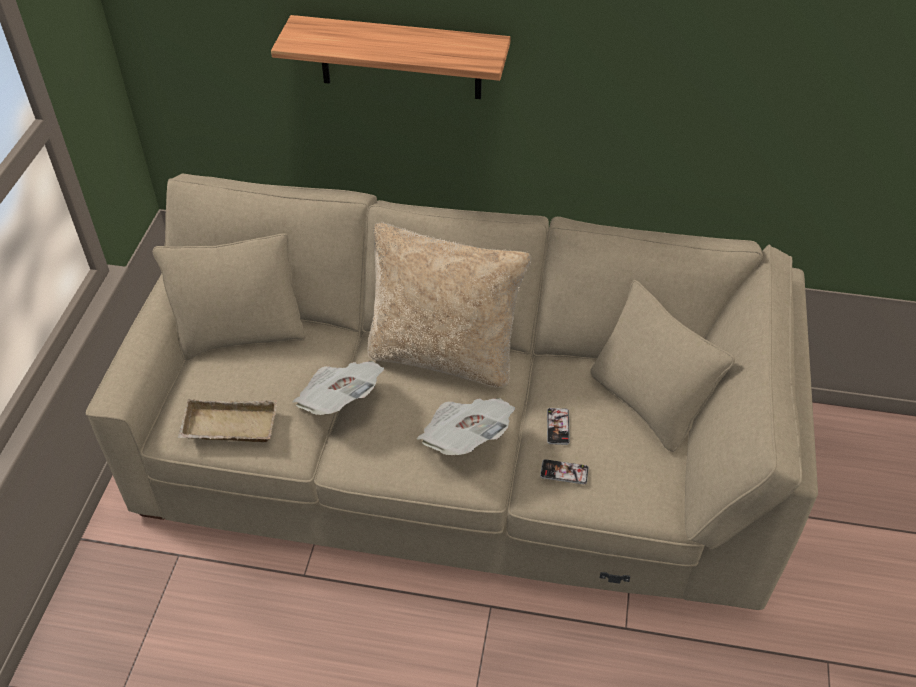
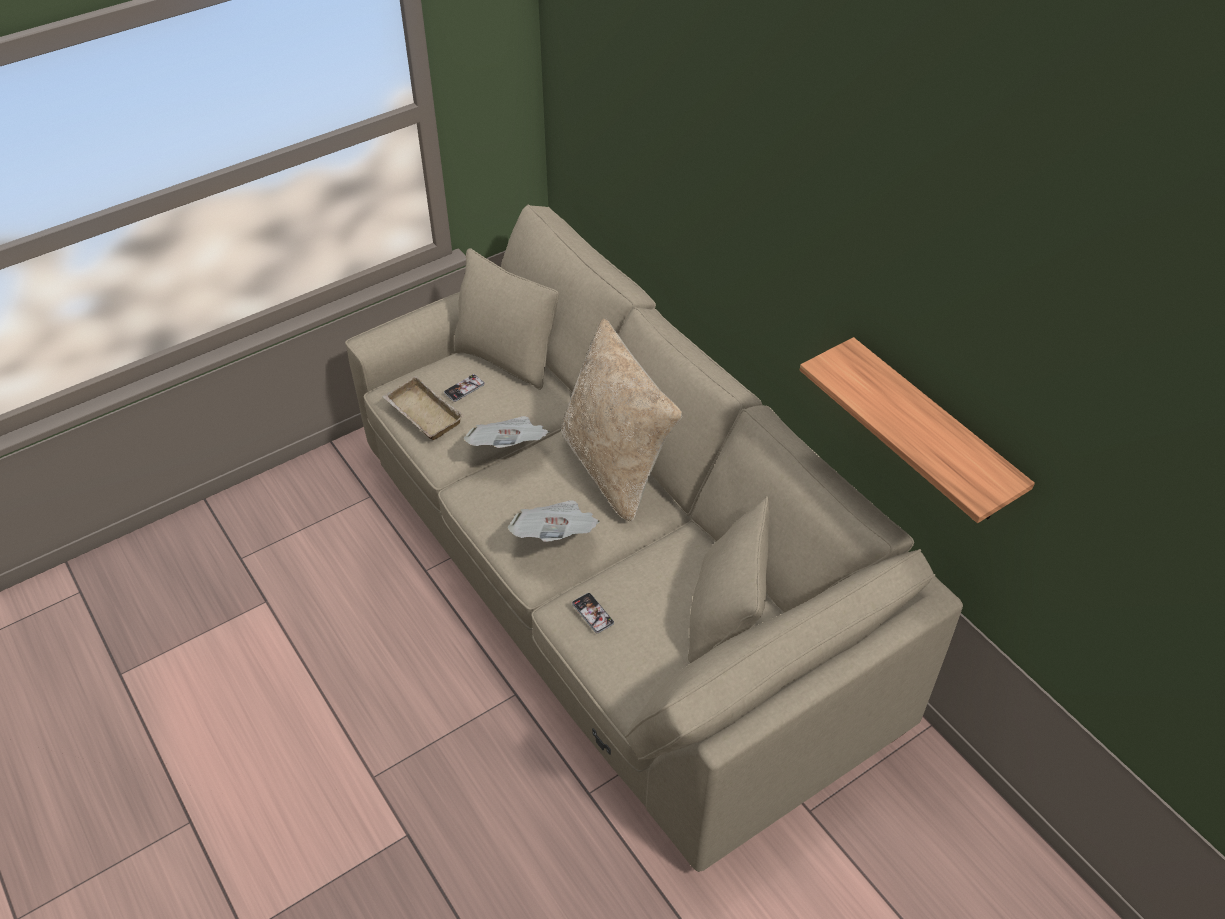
camera: 45 degrees right, 0 degrees up
shelf [271,15,511,99] -> shelf moved to [800,337,1035,523]
phone [547,408,570,445] -> phone moved to [444,374,485,402]

